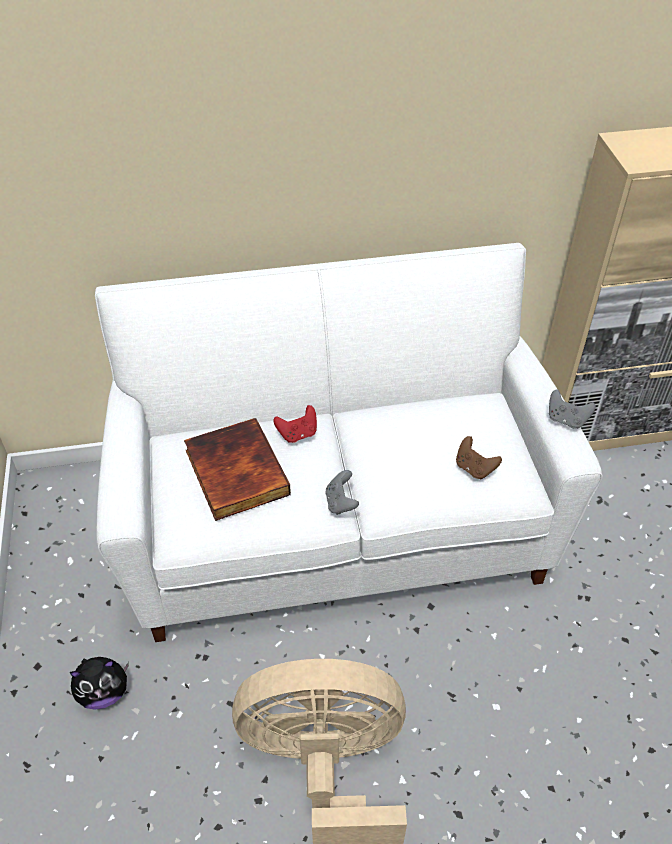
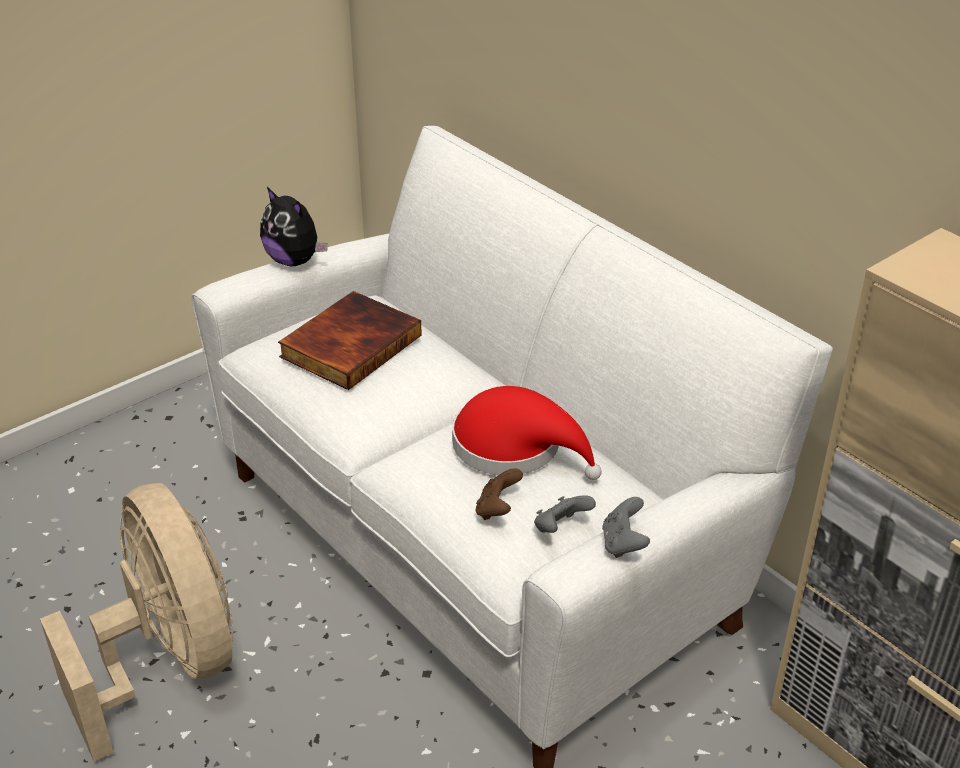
camera: 60 degrees right, 10 degrees down
plush toy [69,657,129,710] -> plush toy moved to [260,187,328,266]
red game controller [273,405,317,443] -> none
grey game controller [325,470,359,515] -> grey game controller moved to [534,495,596,533]
none -> red hat [452,386,602,480]

